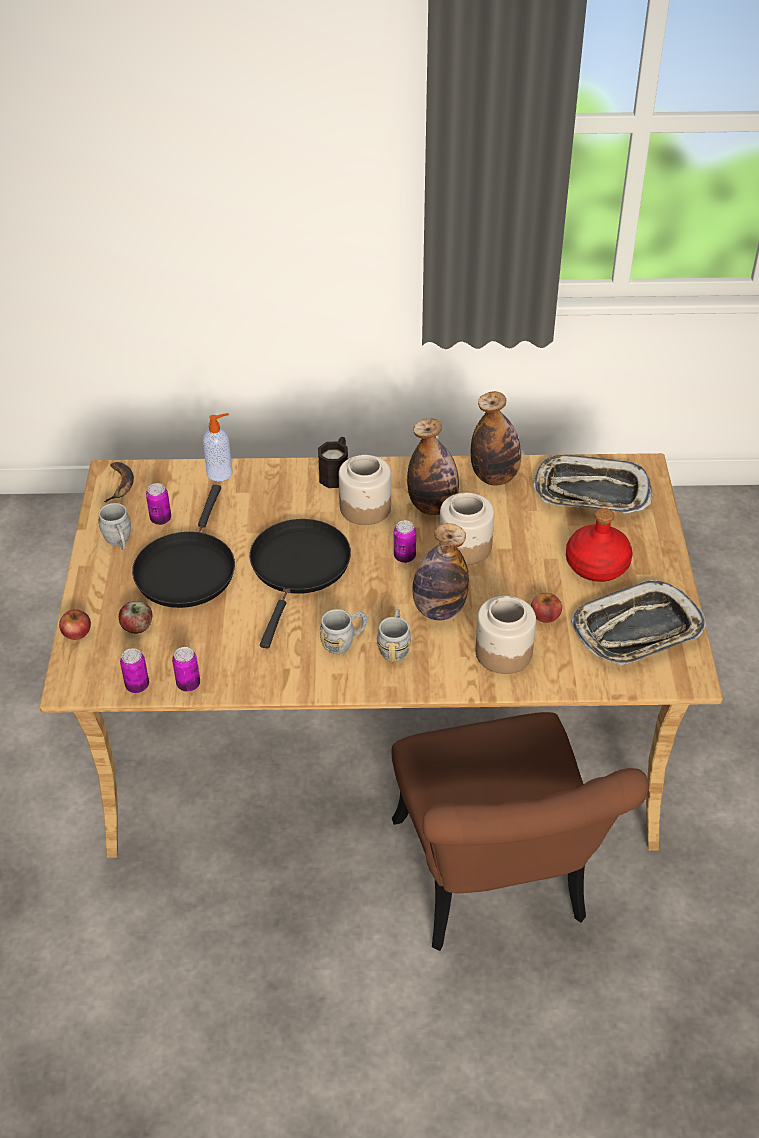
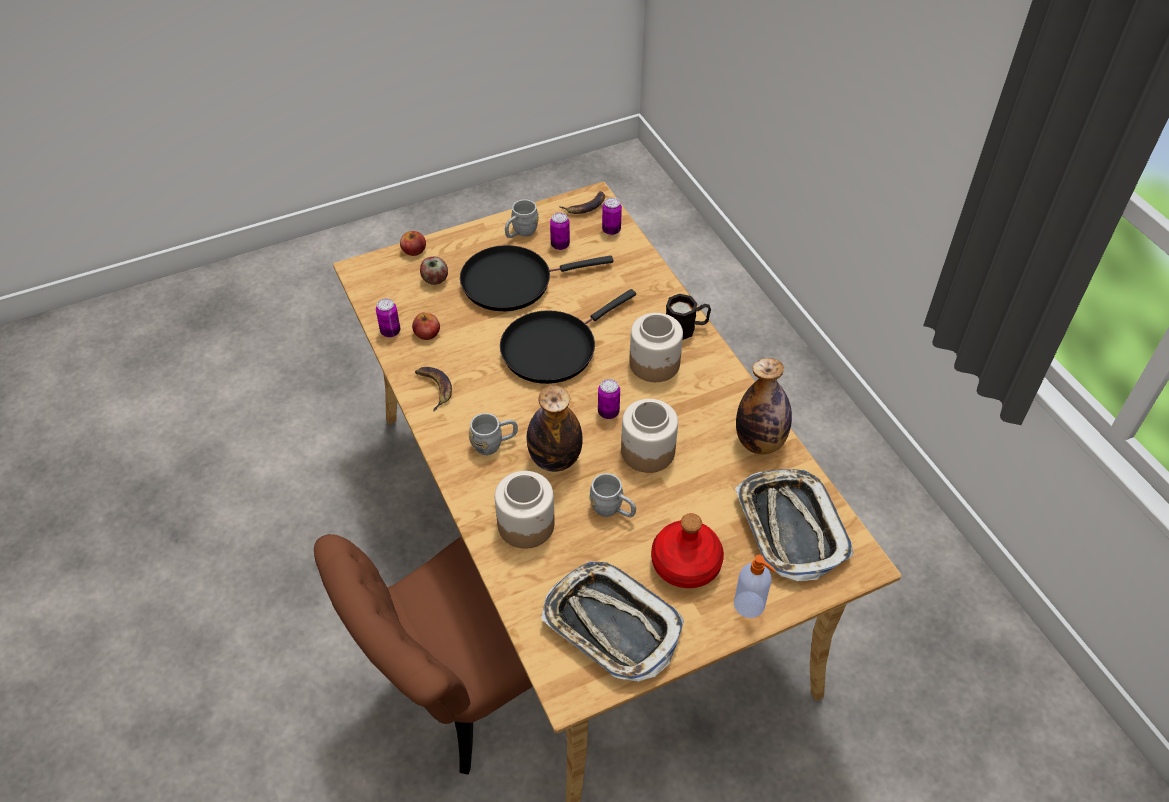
camera: 65 degrees right, 5 degrees up
can [120,648,149,693] -> can moved to [602,198,622,235]
soap dispenser [203,413,233,481] -> soap dispenser moved to [734,555,775,618]
black frying pan [250,519,351,648] -> black frying pan turned 150 degrees clockwise [500,289,636,384]
grey mug [320,609,367,654] -> grey mug moved to [589,473,636,517]
bottle [407,418,459,515] -> none
apple [531,593,562,623] -> apple moved to [412,312,440,340]
none -> banana [415,367,452,411]

